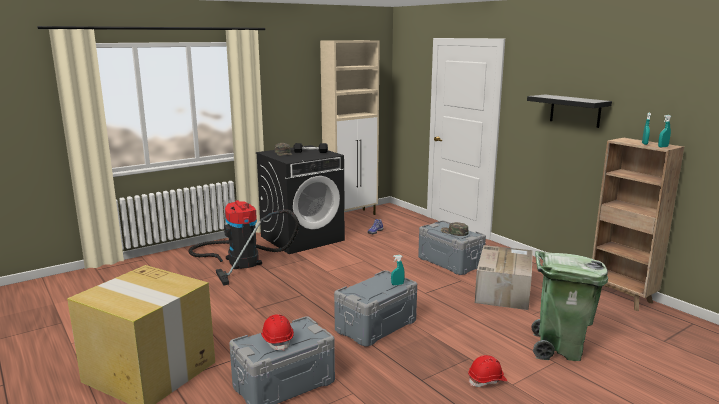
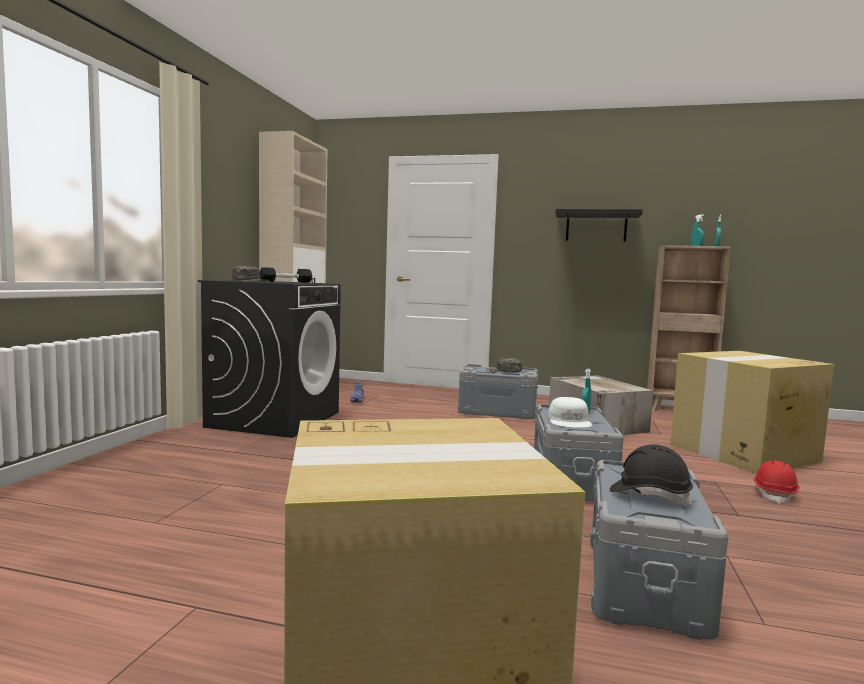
camera: 40 degrees left, 10 degrees down
vacuum cleaner [189,200,300,286] -> none
red hard hat [261,314,294,351] -> black hard hat [610,444,693,505]
green trash can [531,251,608,361] -> cardboard box [670,351,834,474]
none -> white cap [548,397,592,428]

